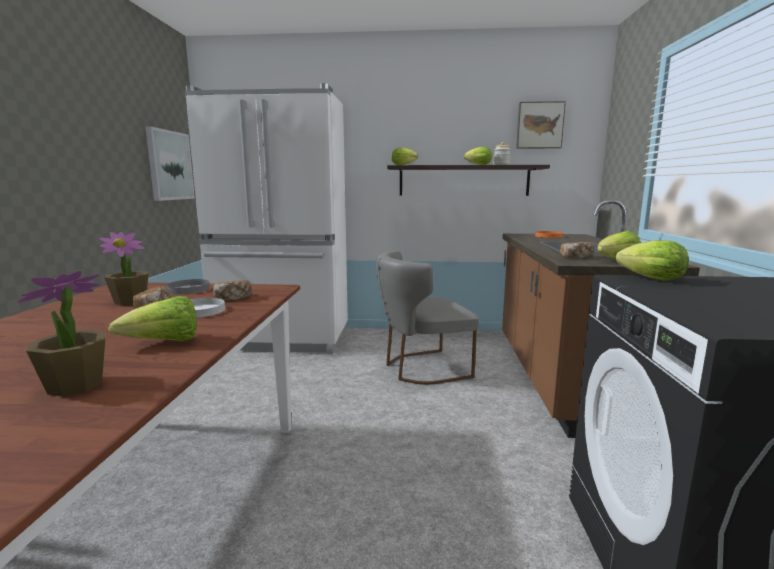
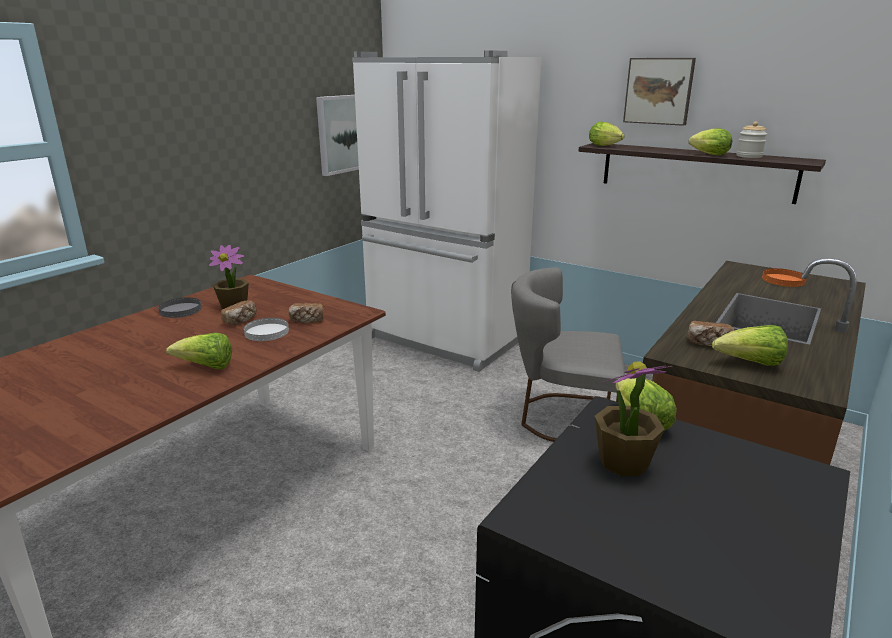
camera: 30 degrees right, 10 degrees up
potted plant [17,271,106,397] -> potted plant moved to [595,361,671,476]
grey plate [167,279,210,294] -> grey plate moved to [158,297,202,318]
picture [516,101,566,149] -> picture moved to [623,58,696,126]

